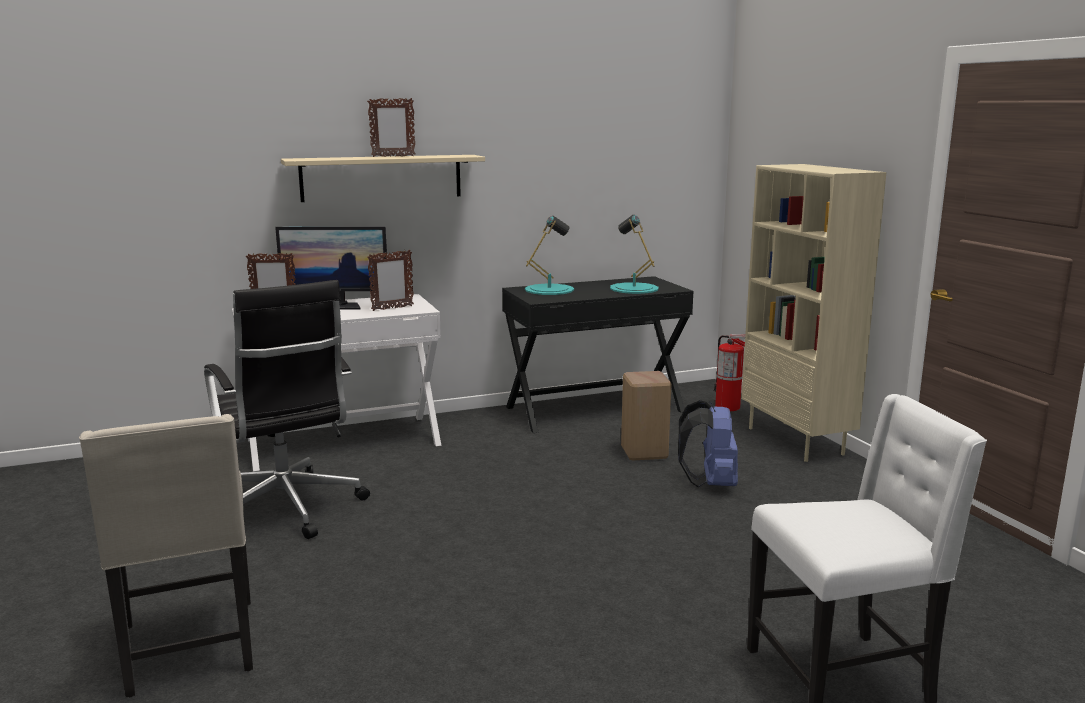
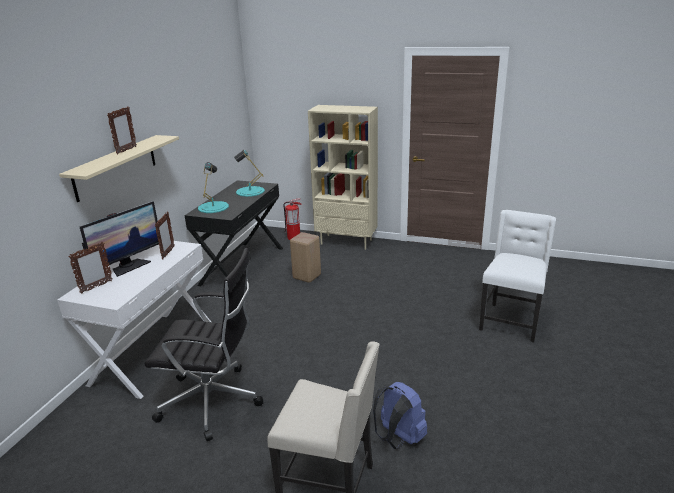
camera: 50 degrees left, 10 degrees up
blue backpack [678,400,738,487] -> blue backpack moved to [373,382,427,449]

